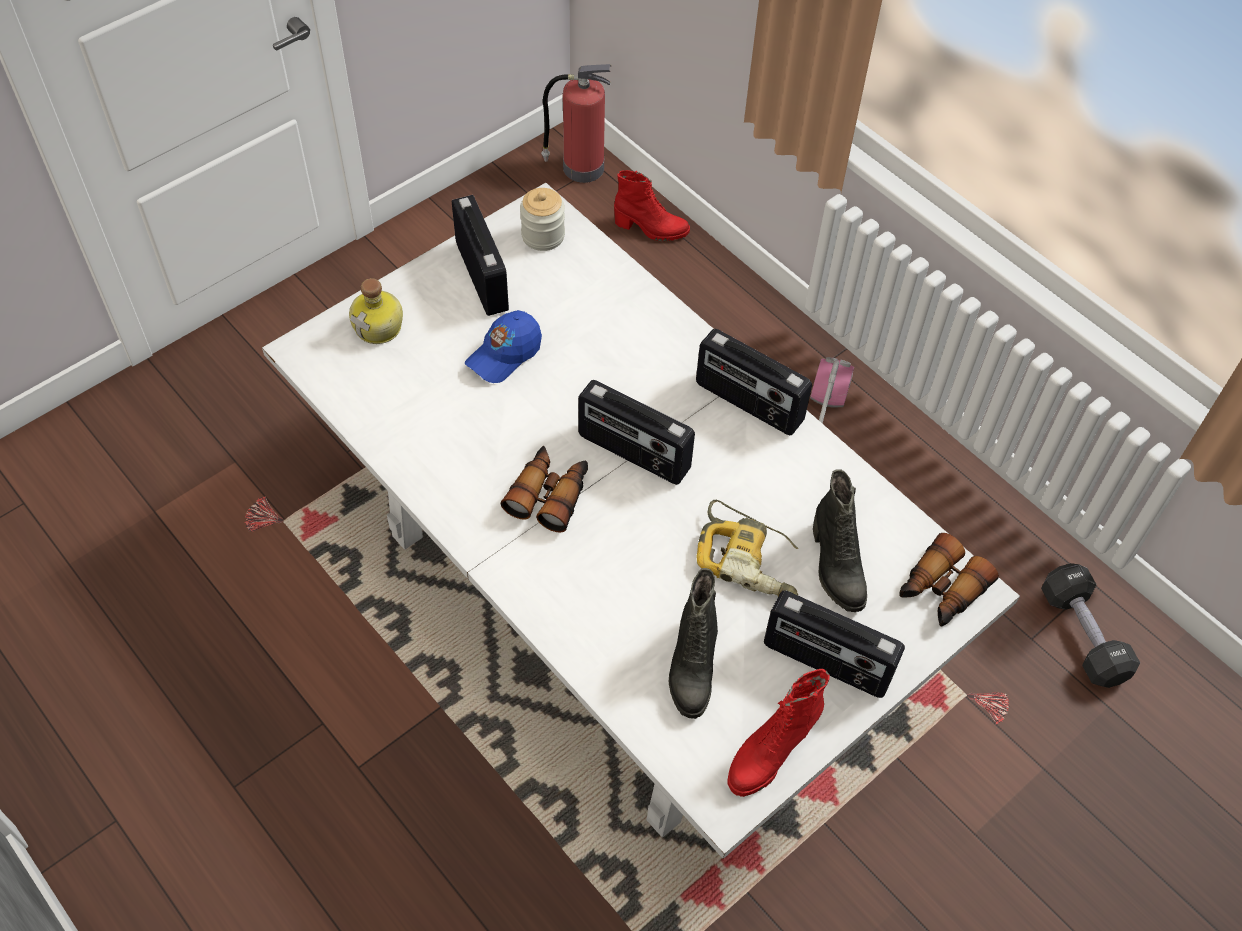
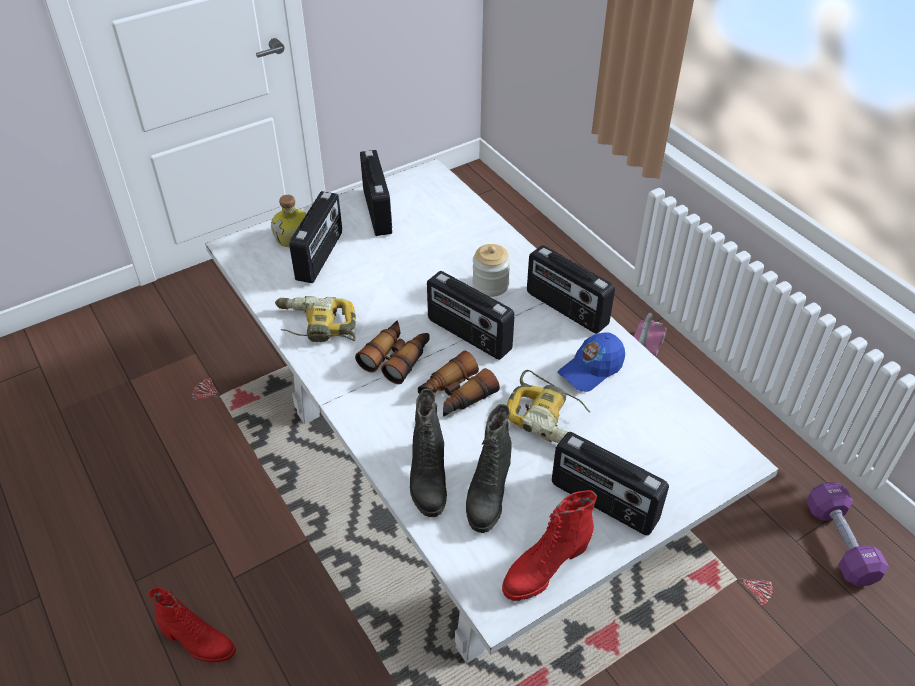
camera: 10 degrees right, 10 degrees down
blue cap [465,310,542,383] -> blue cap moved to [558,332,625,392]
jar [520,188,565,251] -> jar moved to [472,244,510,297]
fire extinguisher [541,64,611,183] -> none
red boot [614,170,690,241] -> red boot moved to [148,588,236,663]
black boot [813,469,867,612] -> black boot moved to [410,389,447,517]
binoculars [899,533,999,626] -> binoculars moved to [418,351,500,417]
black dumbbell [1041,563,1140,688] -> purple dumbbell [806,482,889,586]
none -> power drill [275,296,356,342]
none -> radio [289,191,342,283]

